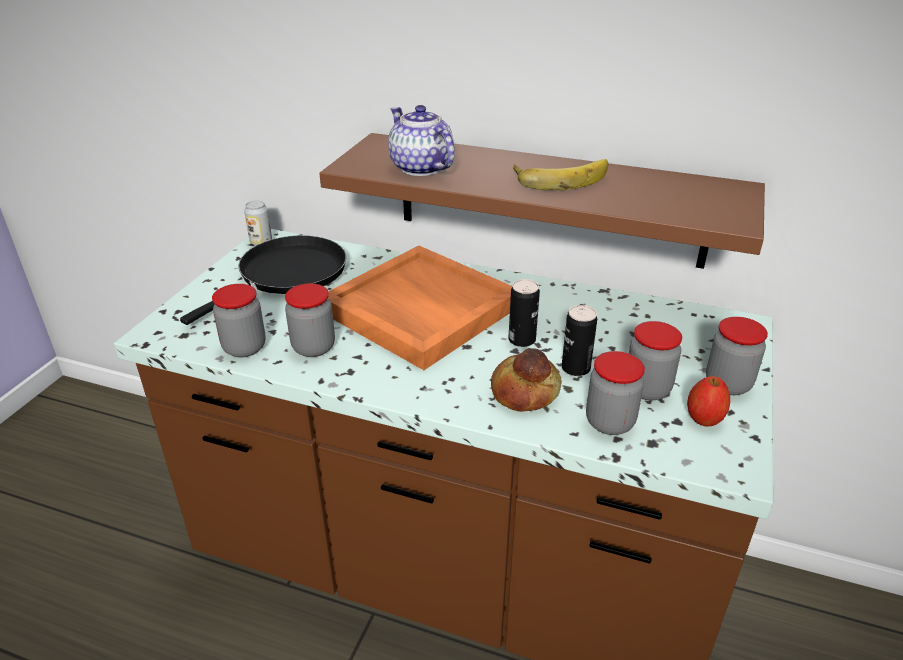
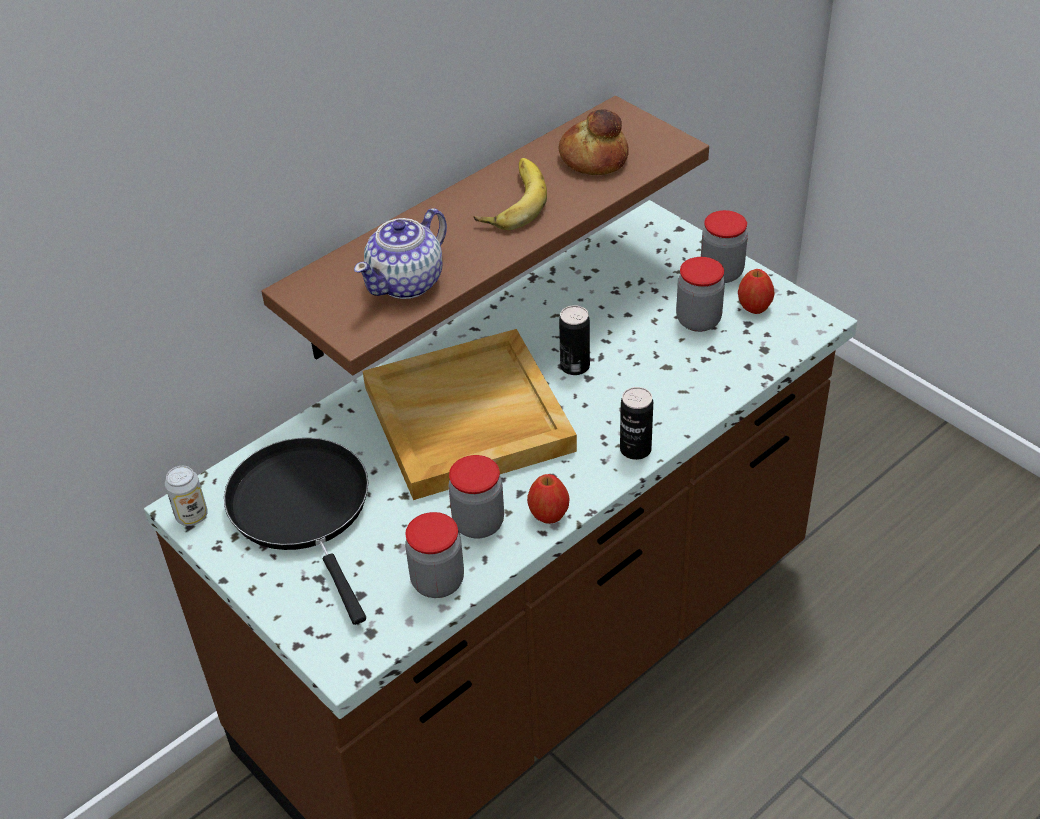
camera: 60 degrees left, 10 degrees up
orange tray [328,245,512,370] -> beige tray [363,329,577,500]
teapot [388,105,455,176] -> teapot turned 45 degrees counterclockwise [354,208,447,299]
bread [491,348,562,411] -> bread moved to [558,110,629,175]
can [562,305,597,376] -> can moved to [620,387,653,460]
jar [586,351,645,435] -> none
none -> apple [527,474,570,524]

